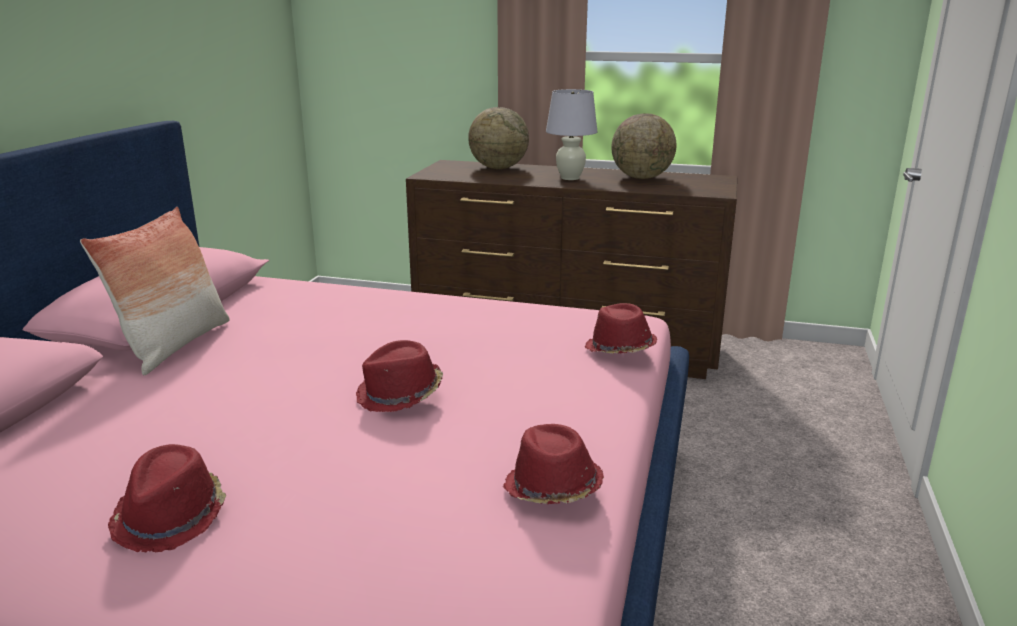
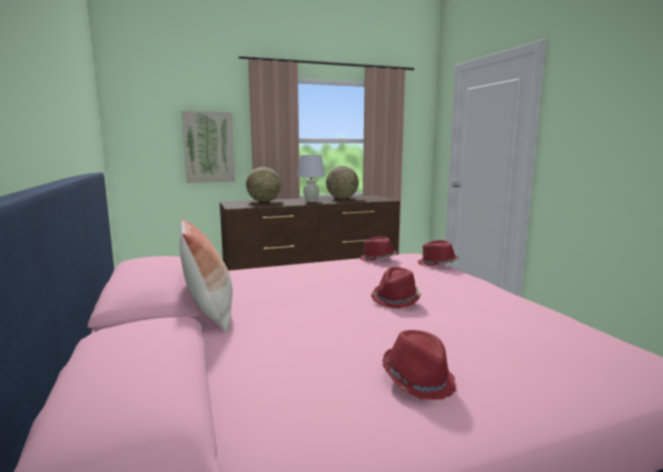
camera: 35 degrees left, 10 degrees down
red hat [503,424,604,504] -> red hat moved to [360,236,397,261]
none -> picture [182,111,235,183]

